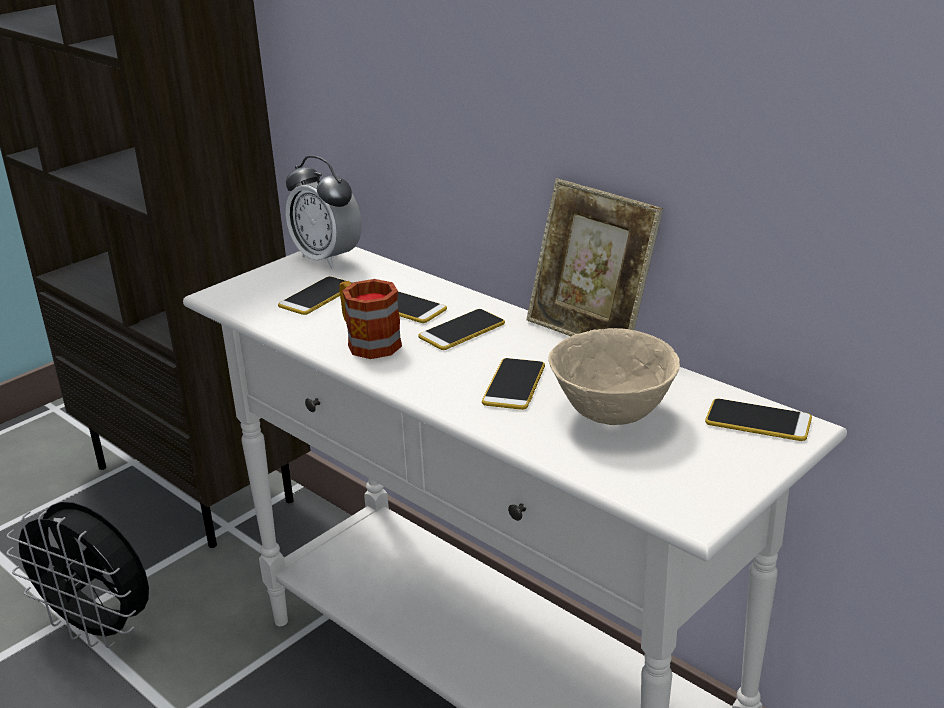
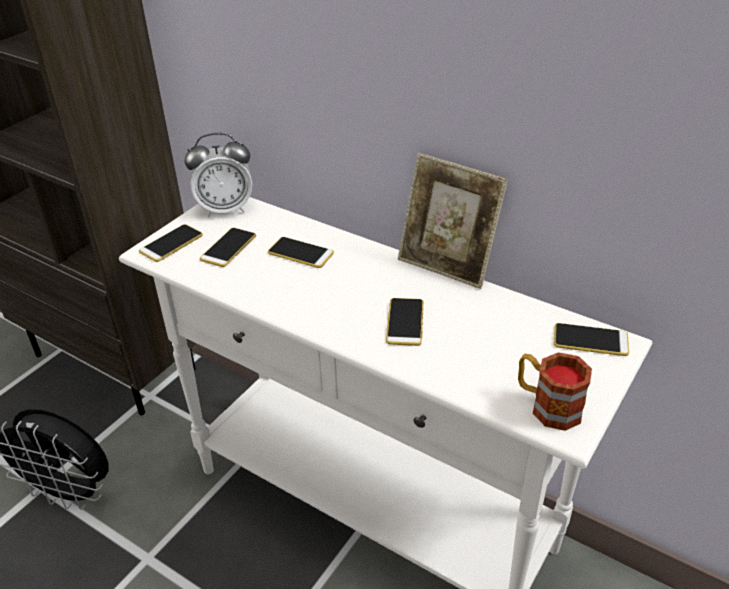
camera: 10 degrees left, 10 degrees up
alarm clock [285,155,362,269] -> alarm clock turned 45 degrees counterclockwise [184,133,252,217]
mug [339,279,402,359] -> mug moved to [518,352,592,431]
phone [418,309,505,350] -> phone moved to [139,224,203,262]
beige bowl [548,328,680,425] -> none

